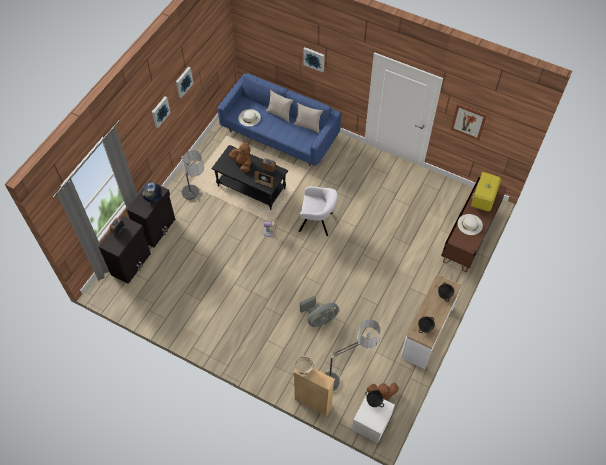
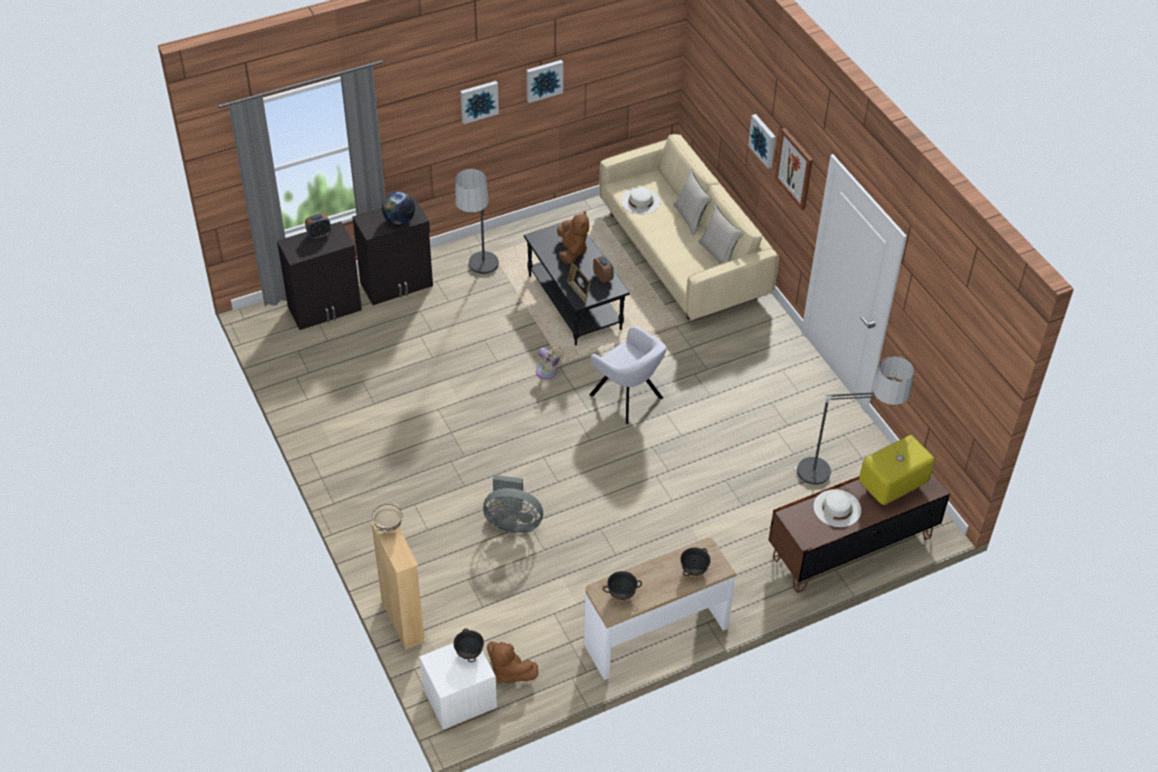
camera: 35 degrees right, 10 degrees down
blue sofa [217,73,341,166] -> beige sofa [599,134,779,320]
floor lamp [324,319,381,391] -> floor lamp moved to [794,356,914,485]
picture [451,104,487,140] -> picture moved to [775,128,813,210]

